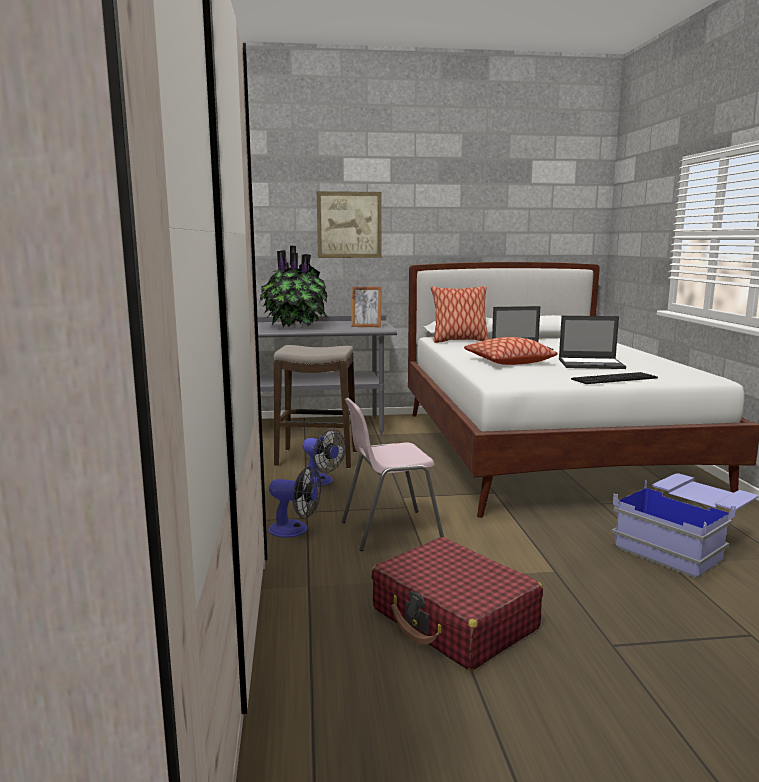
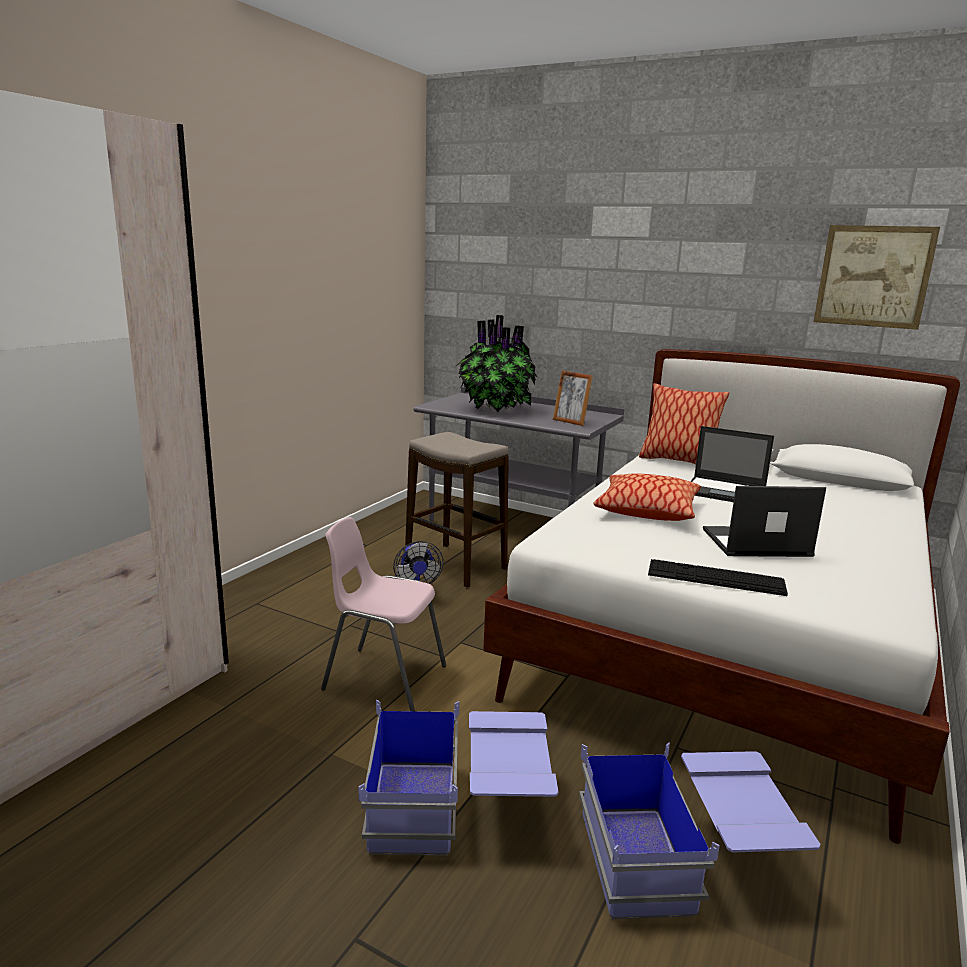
camera: 35 degrees right, 5 degrees up
fan [268,466,321,538] -> none
picture [317,191,382,258] -> picture moved to [813,225,940,330]
red suitcase [371,537,543,671] -> none
laptop [559,316,626,369] -> laptop turned 135 degrees clockwise [703,486,826,557]
none -> blue storage box [358,700,558,856]

